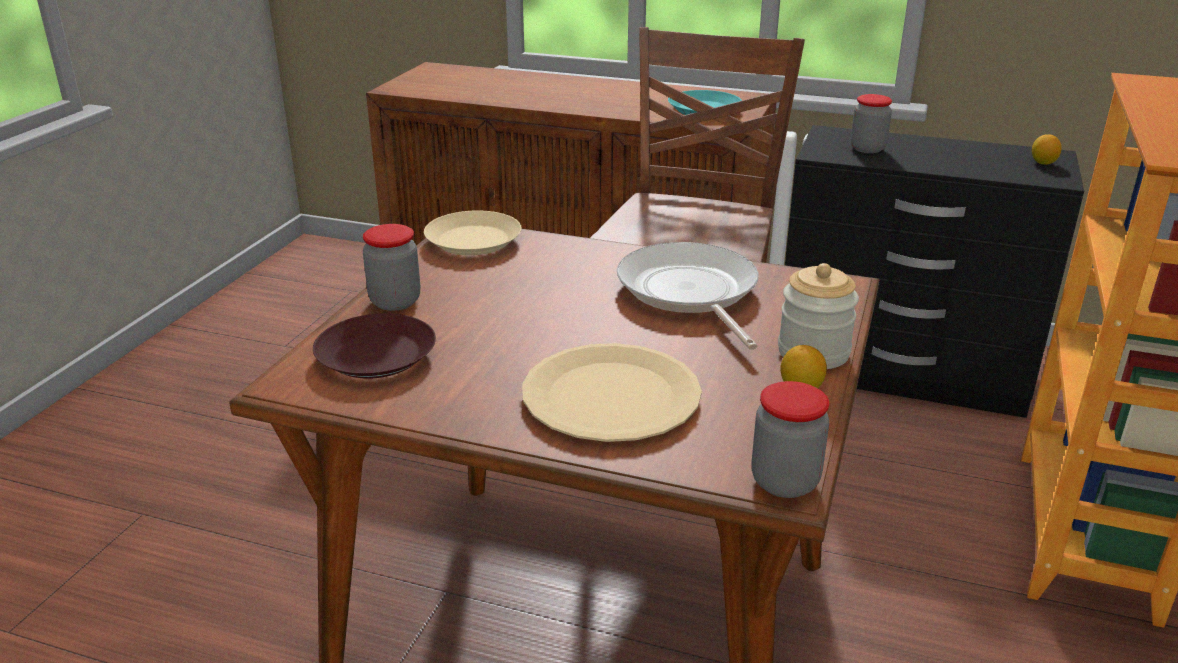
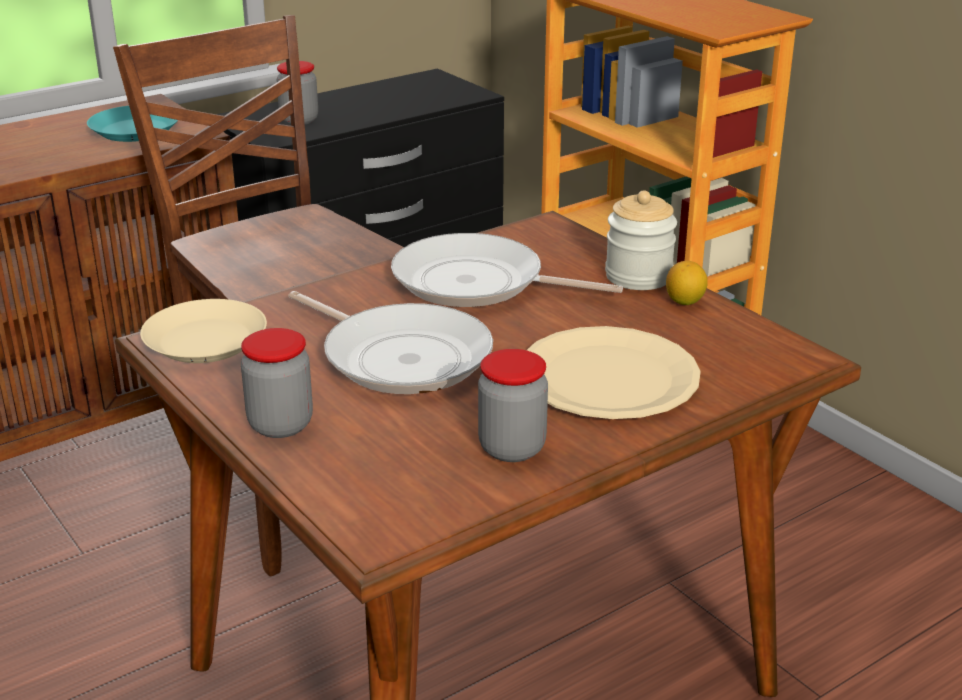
camera: 55 degrees left, 0 degrees up
brown plate [313,313,436,379] -> none
jar [751,381,829,498] -> jar moved to [478,349,548,462]
lemon [1032,134,1062,165] -> none
none -> frying pan [289,291,493,394]

